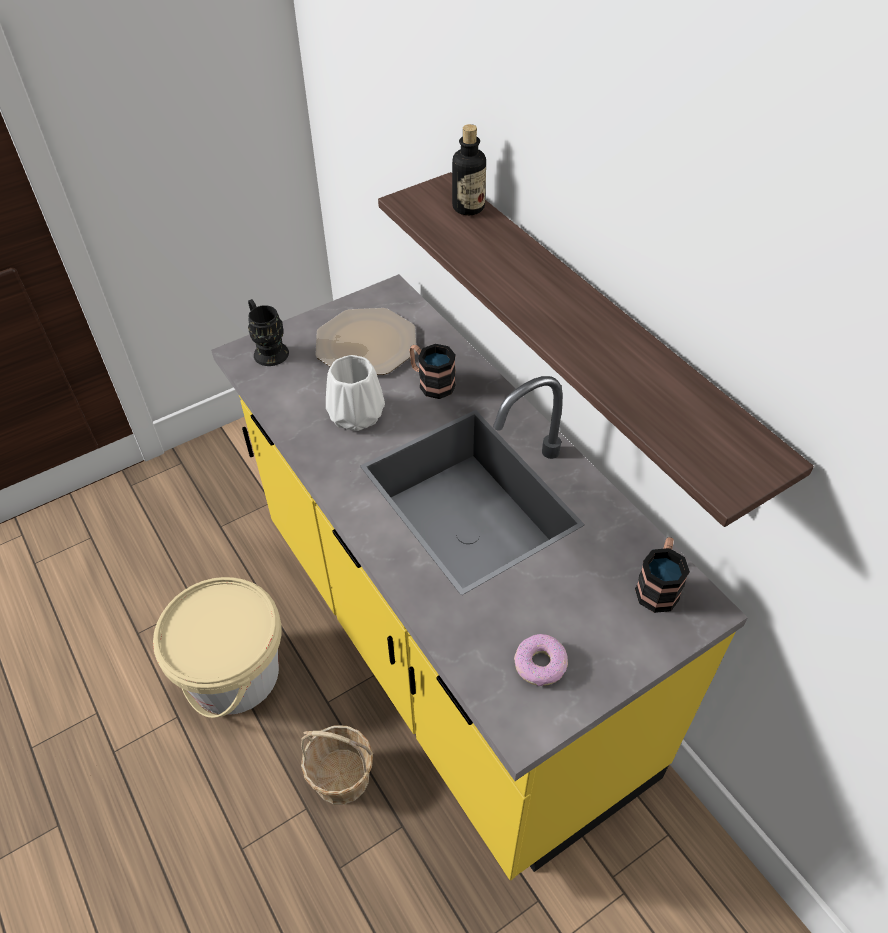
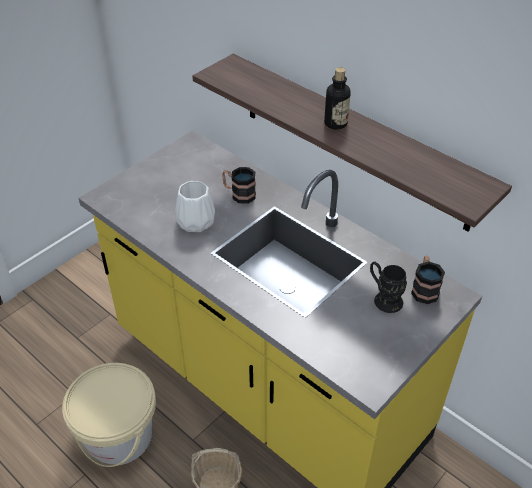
camera: 15 degrees left, 5 degrees down
black mug [248,299,289,366] -> black mug moved to [370,262,407,313]
plate [315,308,416,375] -> none
bottle [452,124,486,215] -> bottle moved to [324,67,351,130]
donut [514,634,568,686] -> none

